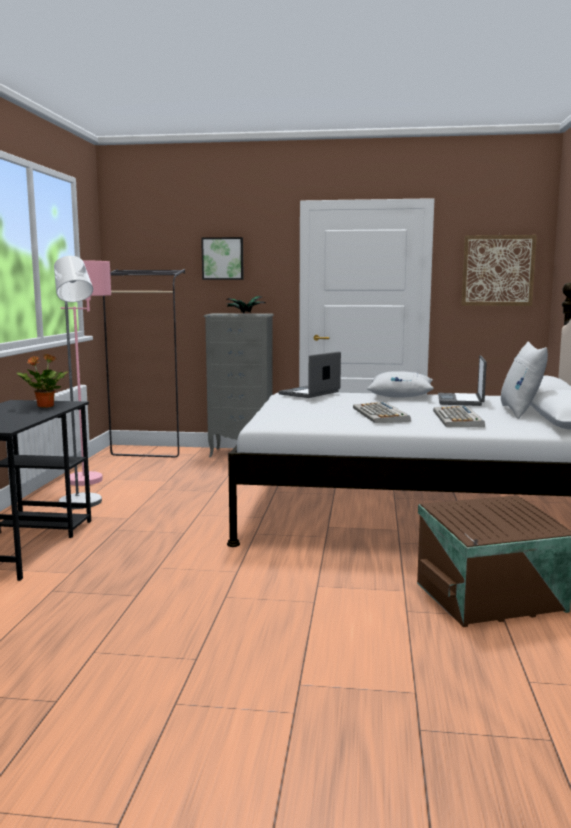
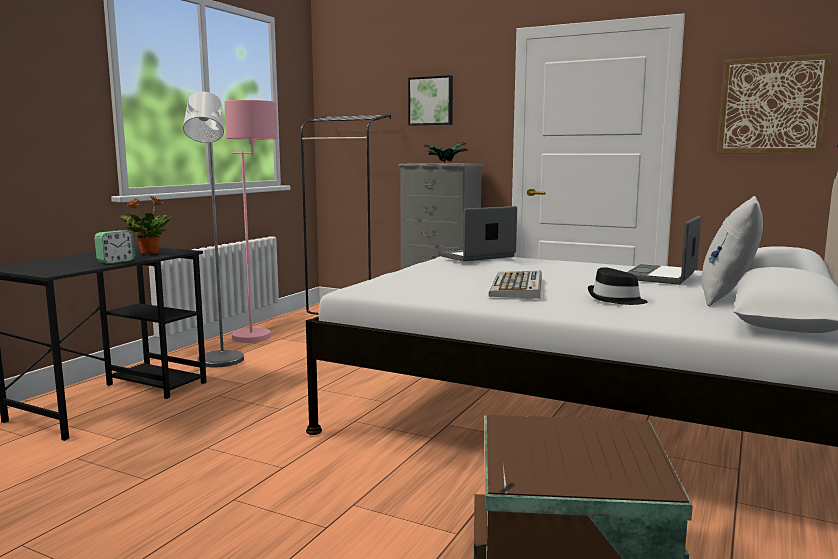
camera: 20 degrees right, 0 degrees up
grey pillow [367,371,434,398] -> none
keyboard [433,406,485,427] -> black hat [588,267,647,305]
none -> alarm clock [94,230,135,264]

